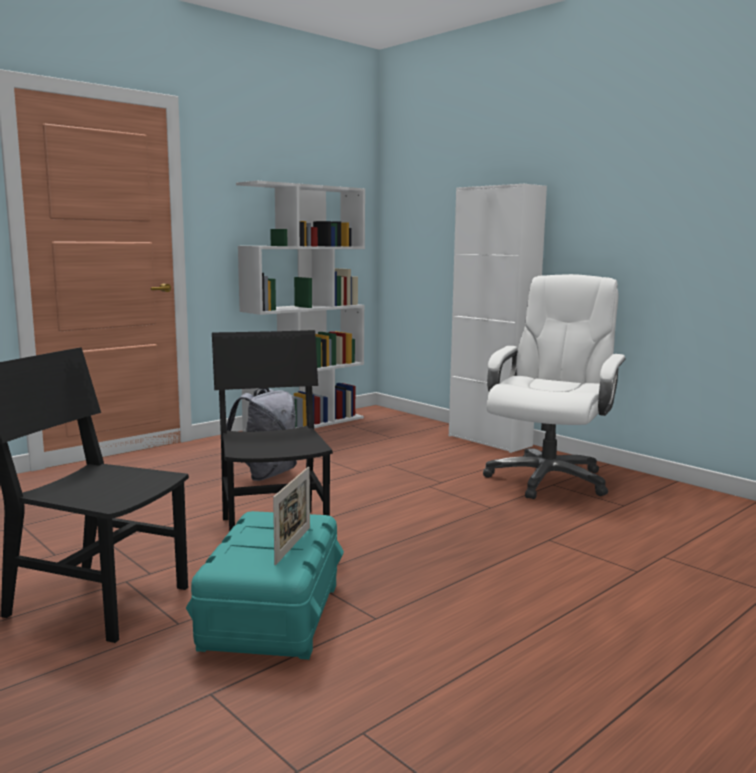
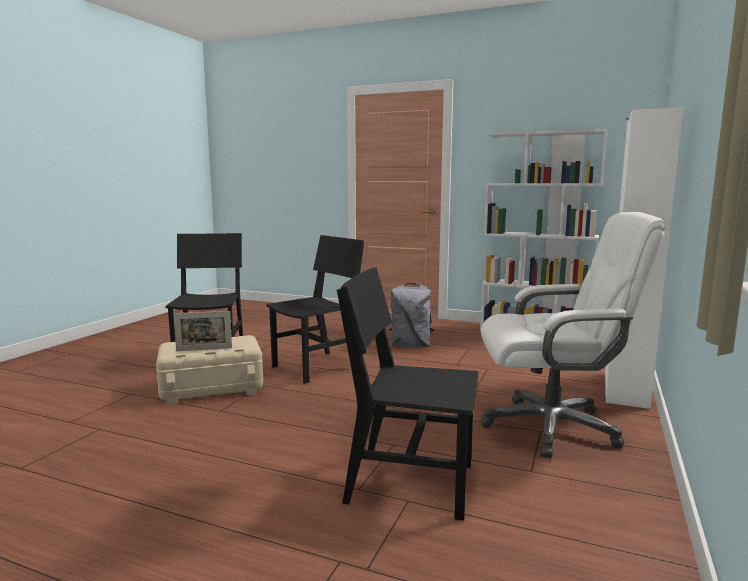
camera: 65 degrees right, 0 degrees up
turquoise storage box [186,511,344,660] -> beige storage box [156,335,263,405]
none -> black chair [337,267,478,521]

